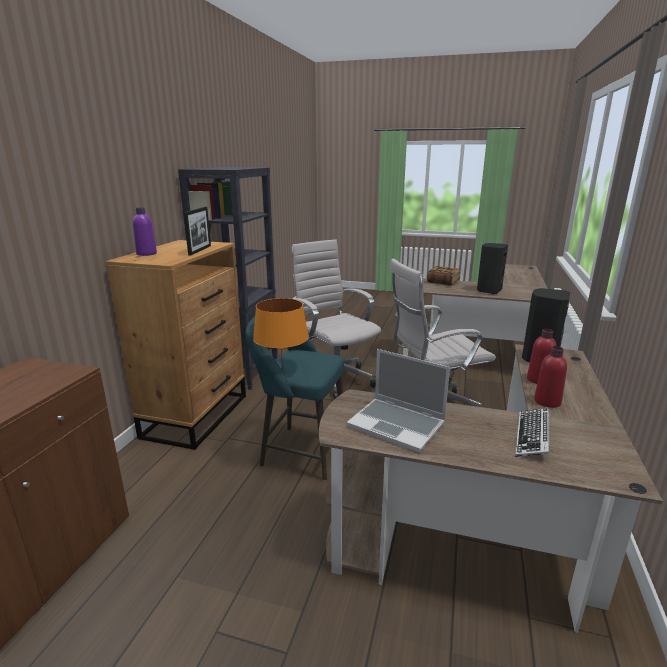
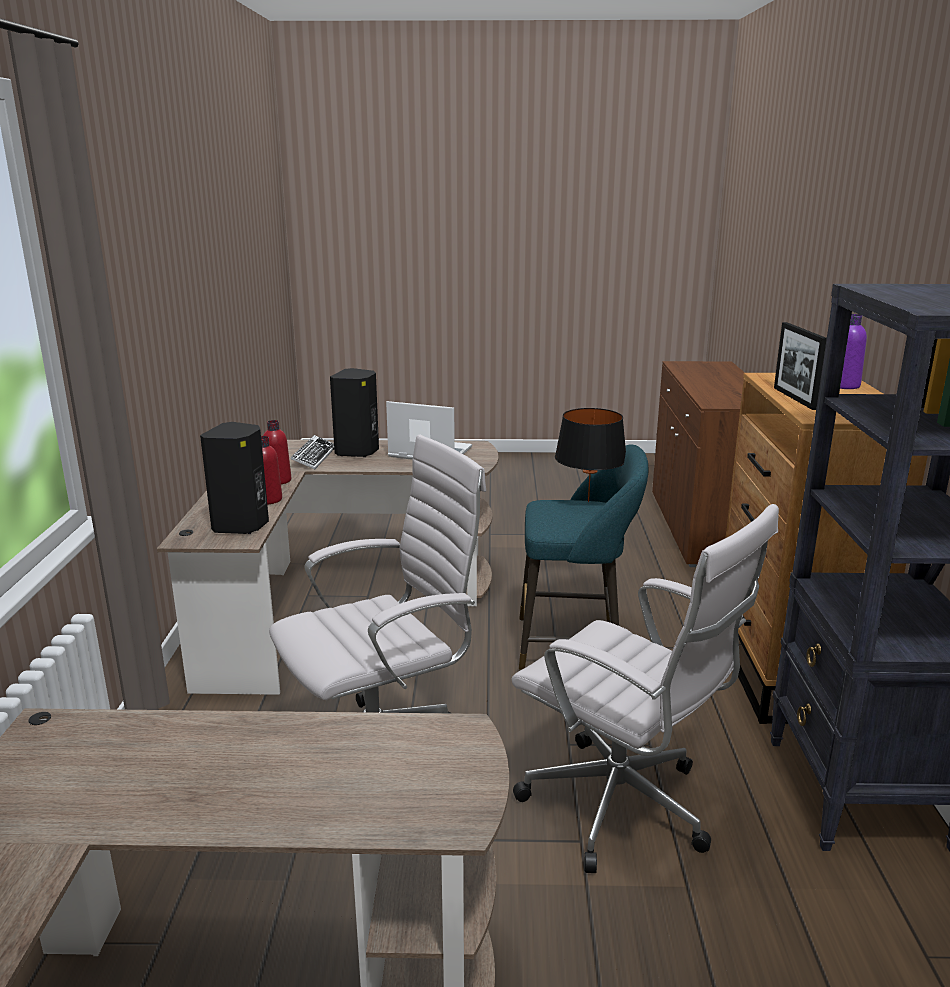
camera: 165 degrees right, 0 degrees up
orange table lamp [253,298,309,371] -> black table lamp [555,408,626,502]
book [427,266,461,286] -> none
black speaker [477,243,508,294] -> black speaker moved to [330,368,379,457]

